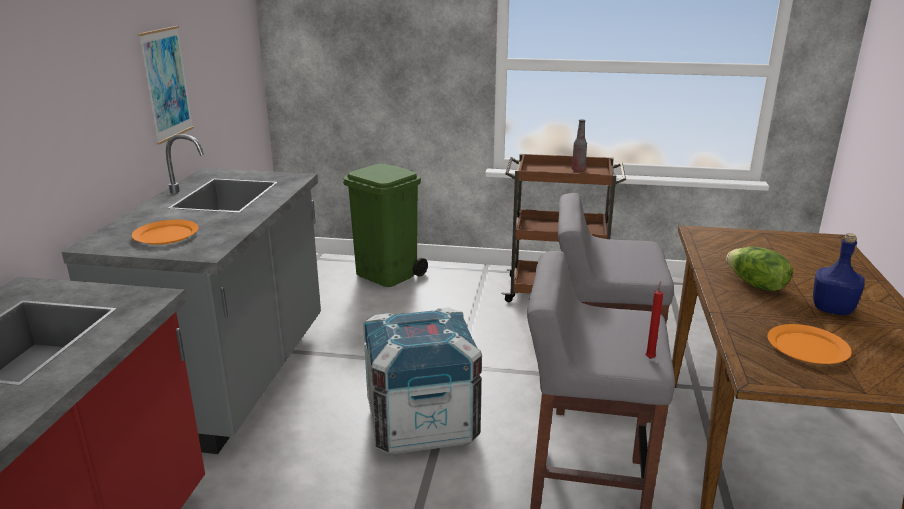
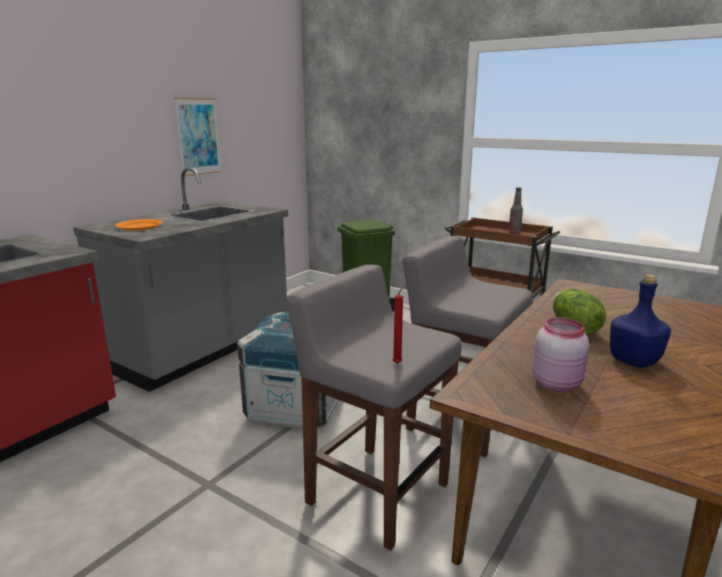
camera: 25 degrees right, 5 degrees down
orange plate [768,324,852,364] -> pink jar [532,317,589,392]

